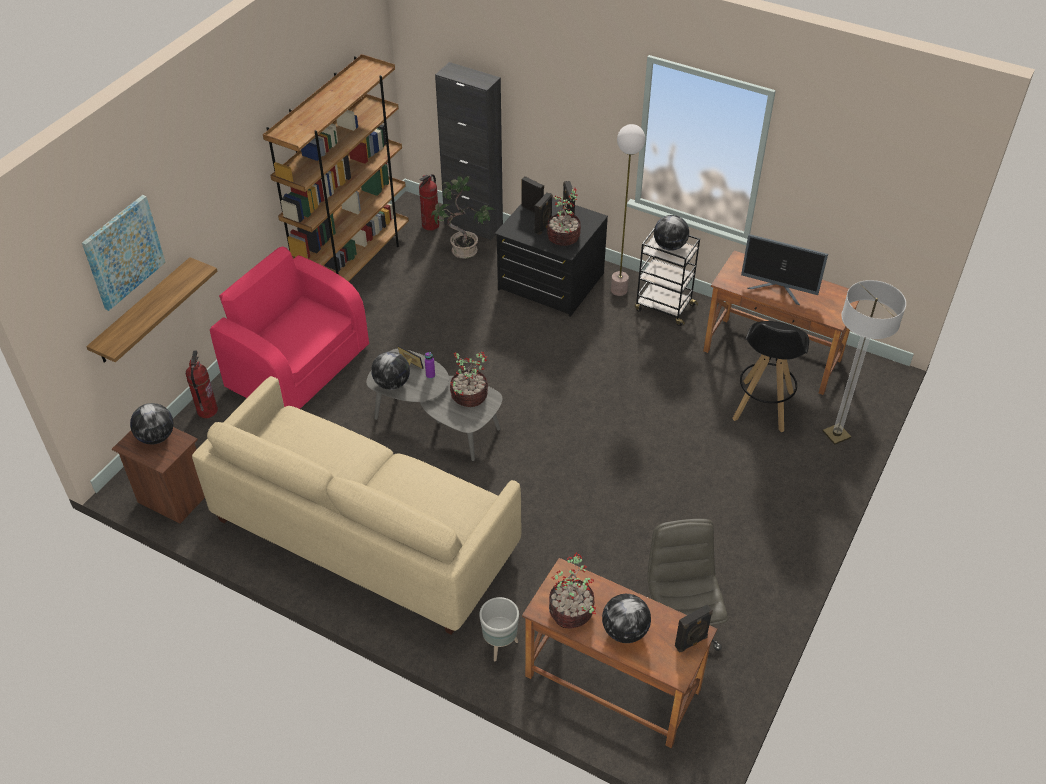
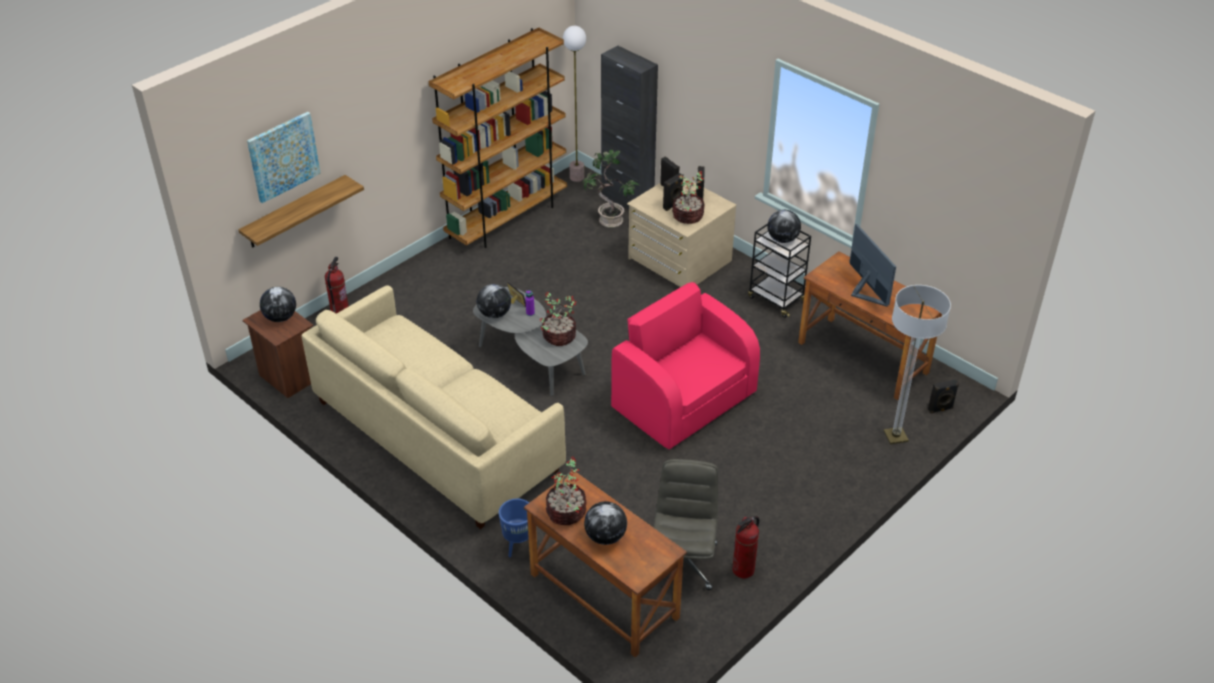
camera: 15 degrees right, 5 degrees down
pink armchair [210,246,369,409] -> pink armchair moved to [611,282,760,449]
fire extinguisher [419,174,439,231] -> fire extinguisher moved to [732,516,759,579]
grey planter [479,597,519,661] -> blue planter [499,499,529,557]
black dresser [495,198,608,317] -> beige dresser [627,178,736,287]
floor lamp [611,124,645,296] -> floor lamp moved to [563,26,586,182]
black speaker [675,604,713,653] -> black speaker moved to [928,379,959,413]
black stool [732,321,809,432] -> none
monitor [741,234,828,306] -> monitor turned 150 degrees counterclockwise [849,224,896,307]

